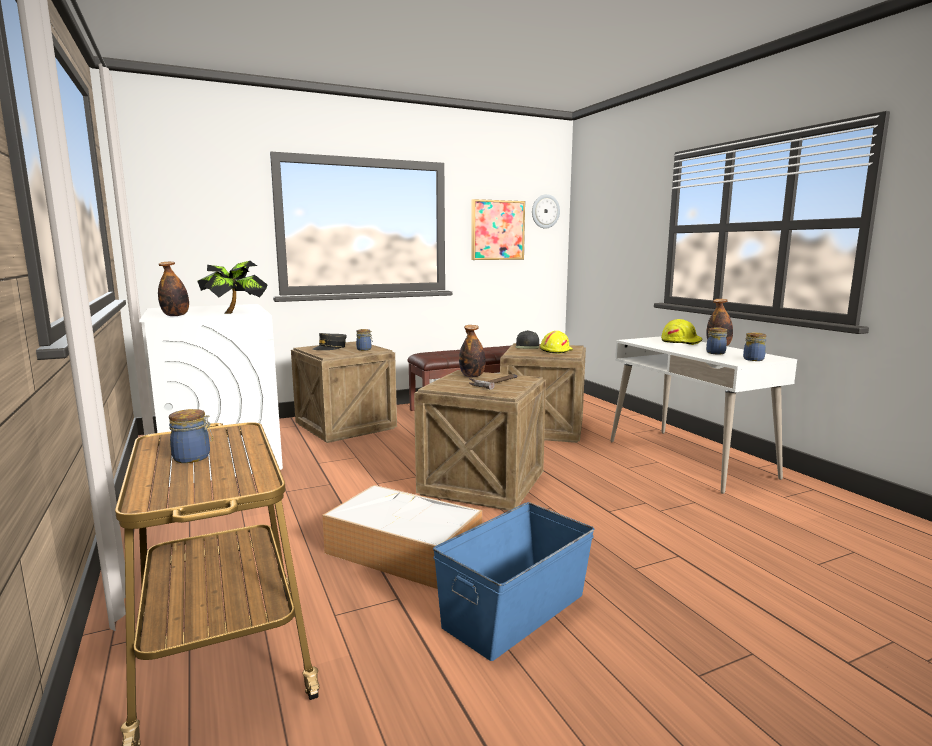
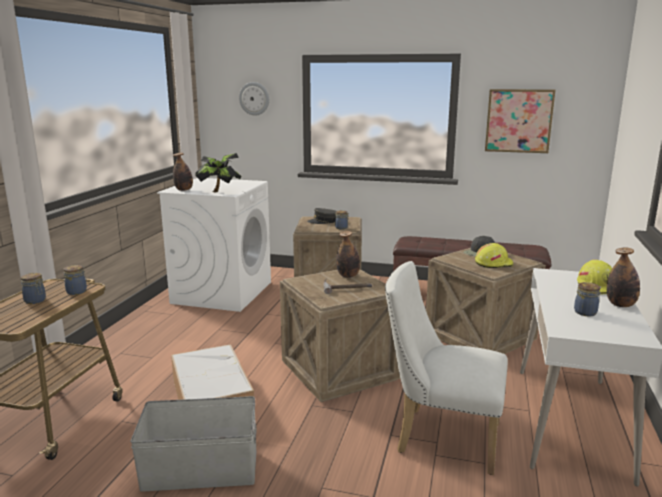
camera: 40 degrees right, 5 degrees up
blue storage box [433,502,594,661] -> grey storage box [130,396,257,492]
wall clock [532,194,560,229] -> wall clock moved to [239,82,269,116]
jar [743,332,767,361] -> jar moved to [63,265,87,295]
none -> white chair [385,261,508,475]

